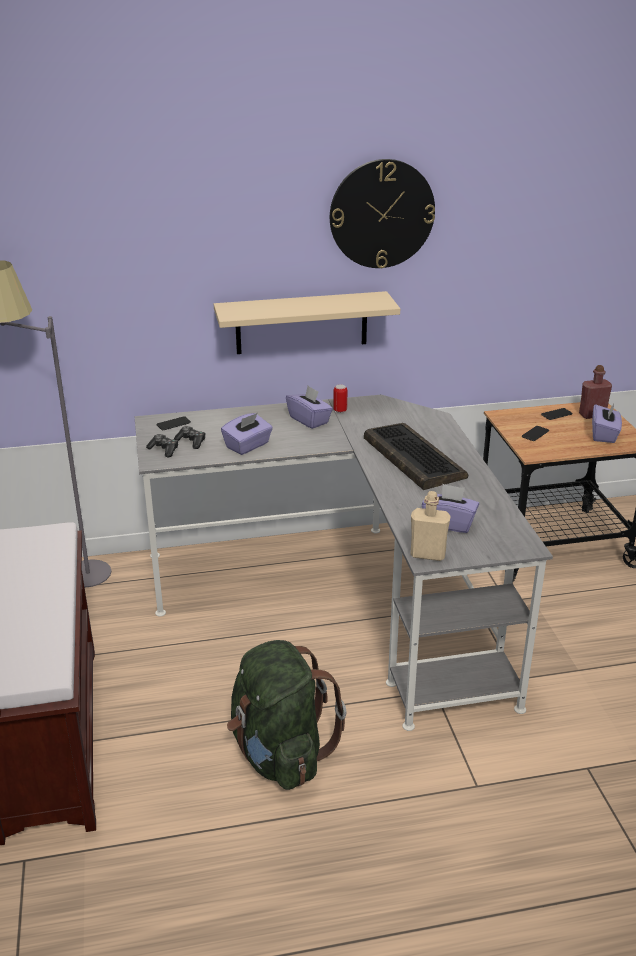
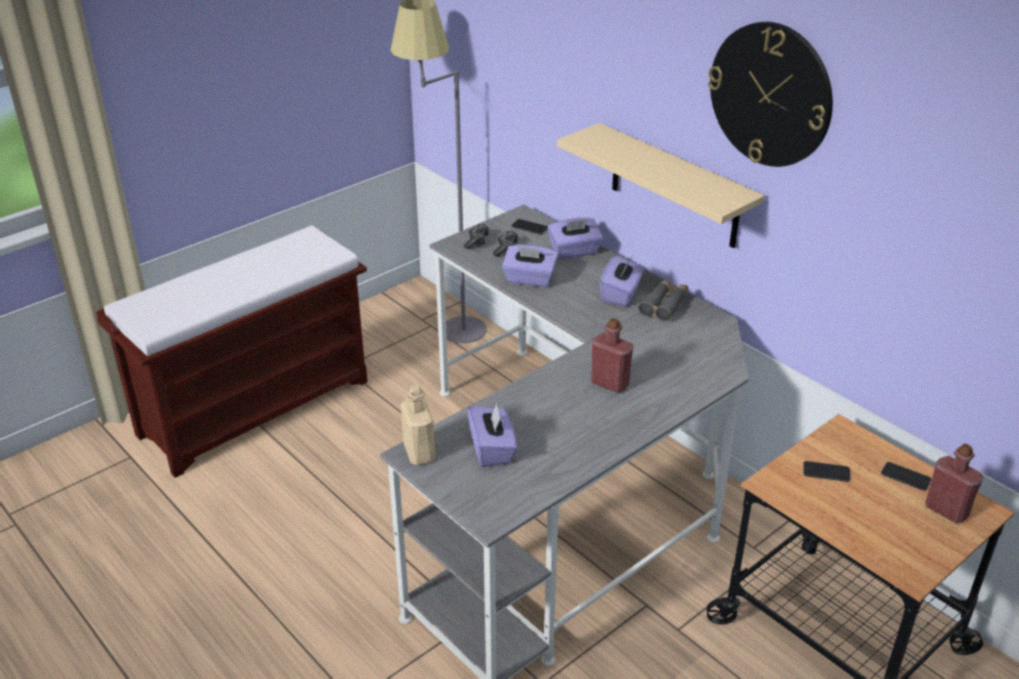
camera: 60 degrees right, 5 degrees up
green backpack [227,640,347,790] -> none
can [333,384,347,413] -> grey binoculars [638,279,688,321]
keyboard [364,423,468,490] -> red bottle [591,318,633,393]
purple tissue box [592,404,622,443] -> purple tissue box moved to [547,218,603,259]

